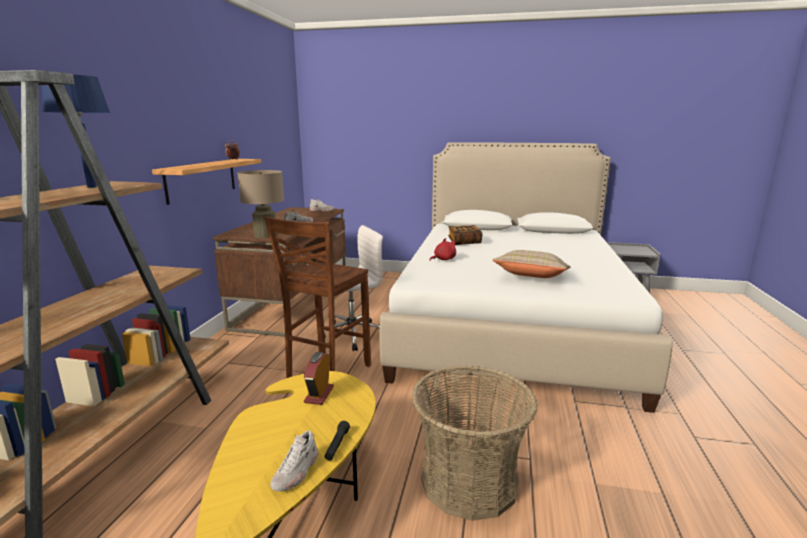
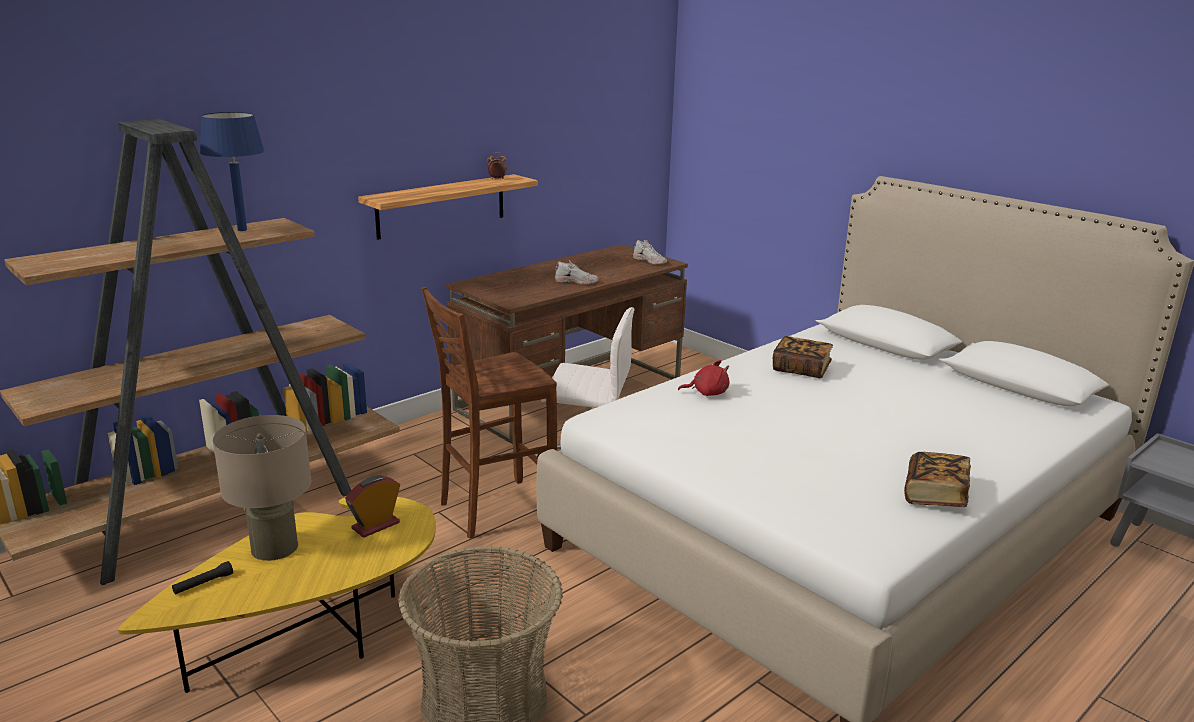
camera: 35 degrees right, 5 degrees up
beige table lamp [238,170,284,238] -> beige table lamp moved to [213,415,311,561]
white shoe [270,430,318,491] -> none
black flashlight [324,421,350,461] -> black flashlight moved to [172,561,233,595]
beige pillow [493,250,571,278] -> none
none -> book [904,452,971,507]

